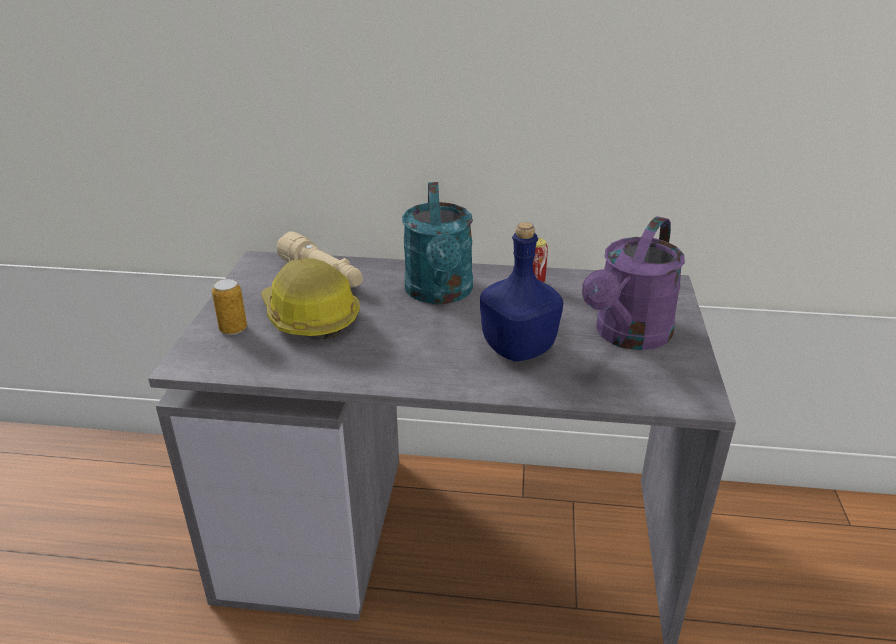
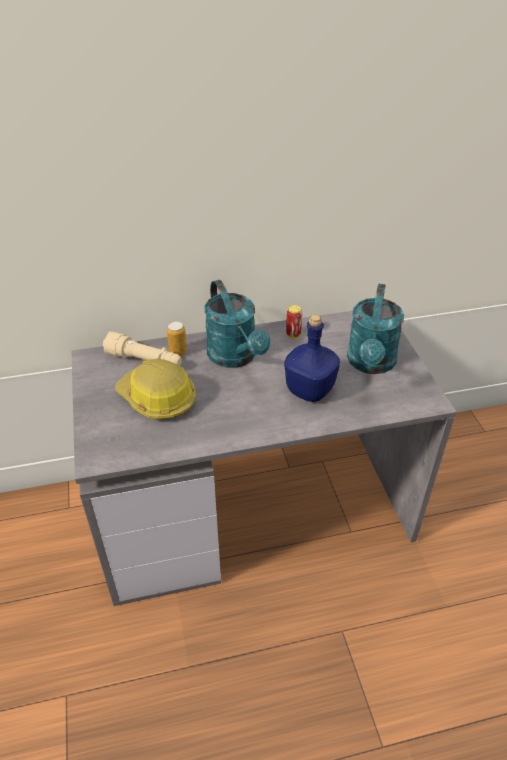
camera: 20 degrees left, 10 degrees up
can [212,279,247,335] -> can moved to [167,321,187,356]
purple watering can [582,216,685,350] -> turquoise watering can [347,284,404,374]

